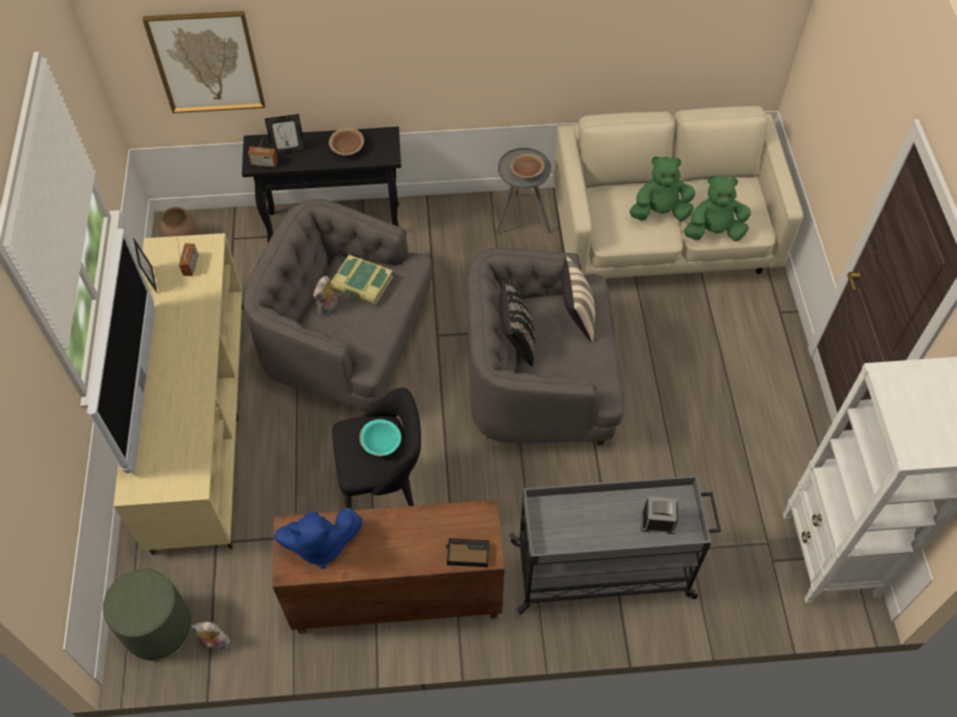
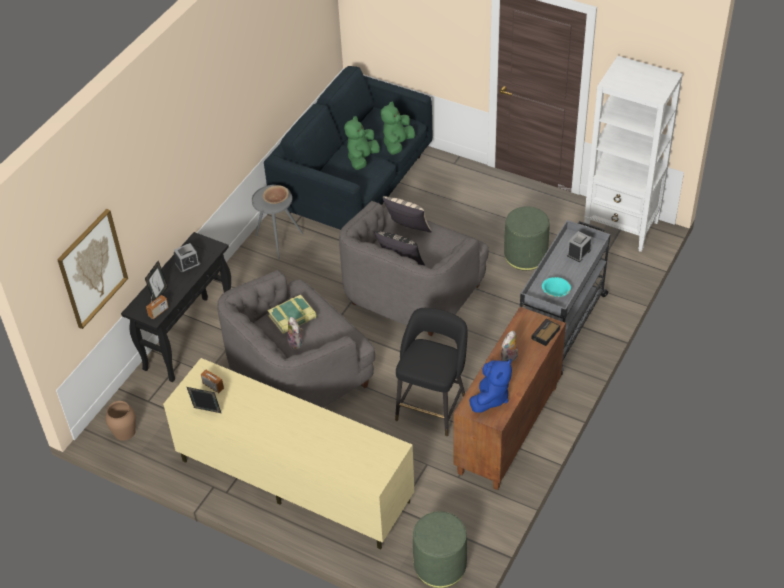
camera: 55 degrees left, 10 degrees down
television [87,229,155,473] -> none
plush toy [191,621,233,650] -> plush toy moved to [501,331,518,363]
brown bowl [329,128,364,155] -> alarm clock [174,243,201,273]
turquoise bowl [359,419,401,456] -> turquoise bowl moved to [542,277,571,297]
beige sofa [553,106,803,278] -> blue sofa [264,66,432,230]
none -> green ottoman [504,206,550,271]

